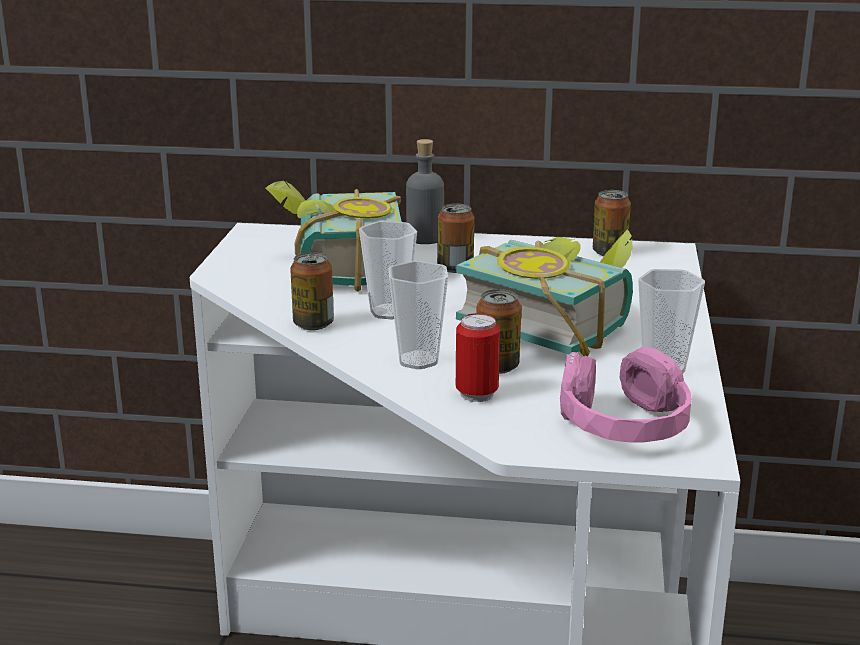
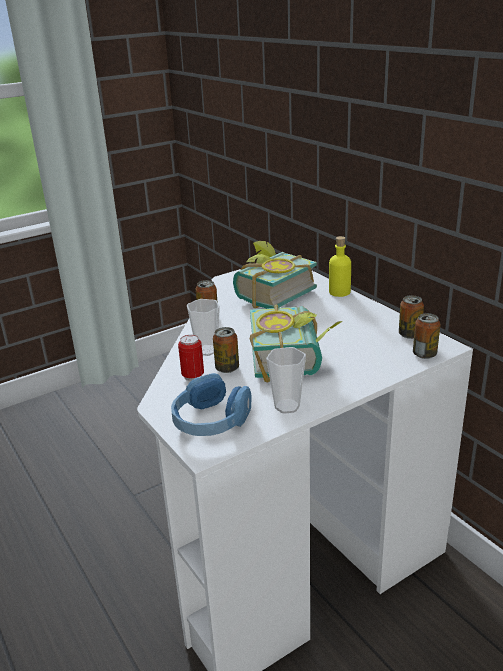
camera: 50 degrees right, 5 degrees up
cup [359,221,417,319] -> none
grey bottle [406,139,444,244] -> yellow bottle [329,236,351,297]
can [437,203,475,273] -> can moved to [413,313,440,359]
pink headphones [560,346,692,443] -> blue headphones [171,373,252,436]

